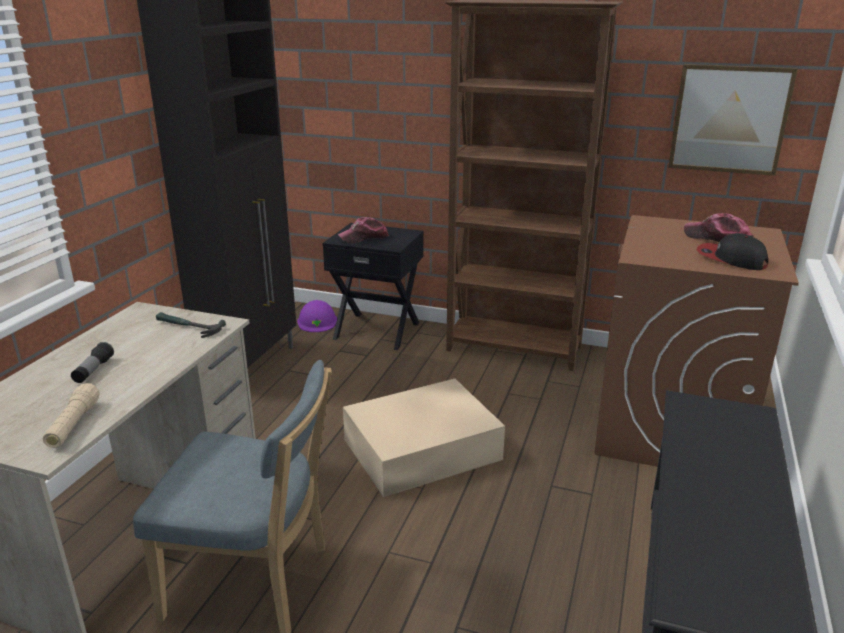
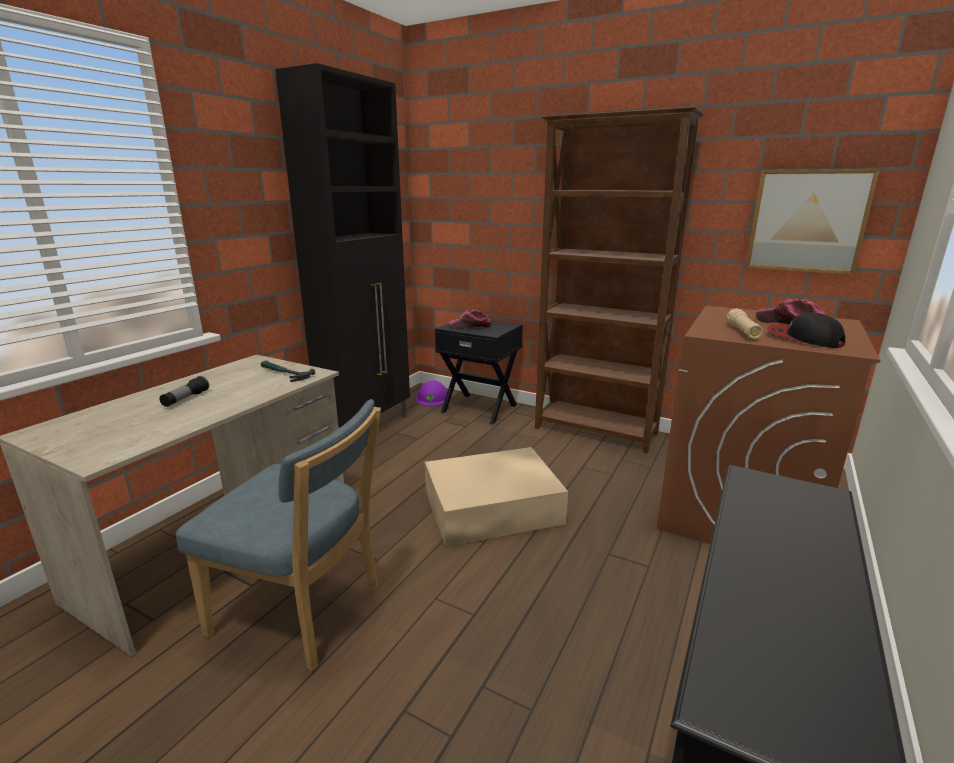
camera: 10 degrees right, 5 degrees down
beige flashlight [43,383,99,448] -> beige flashlight moved to [727,308,763,339]

